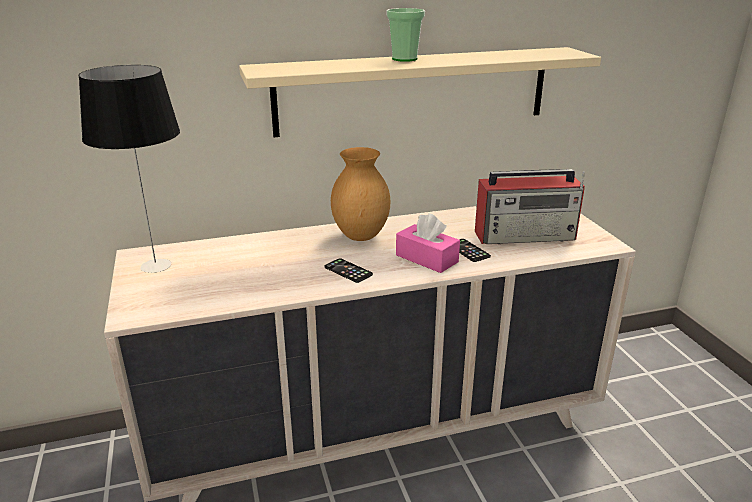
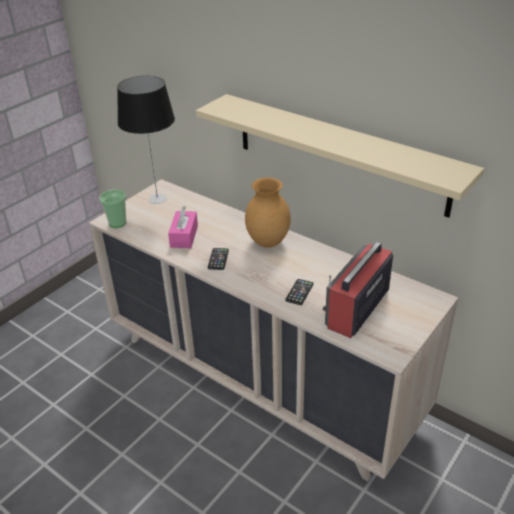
camera: 55 degrees right, 10 degrees up
cup [386,8,425,62] -> cup moved to [99,190,126,228]
pink tissue box [396,213,460,273] -> pink tissue box moved to [168,206,198,248]
radio [475,169,585,244] -> radio turned 75 degrees clockwise [322,242,393,338]

